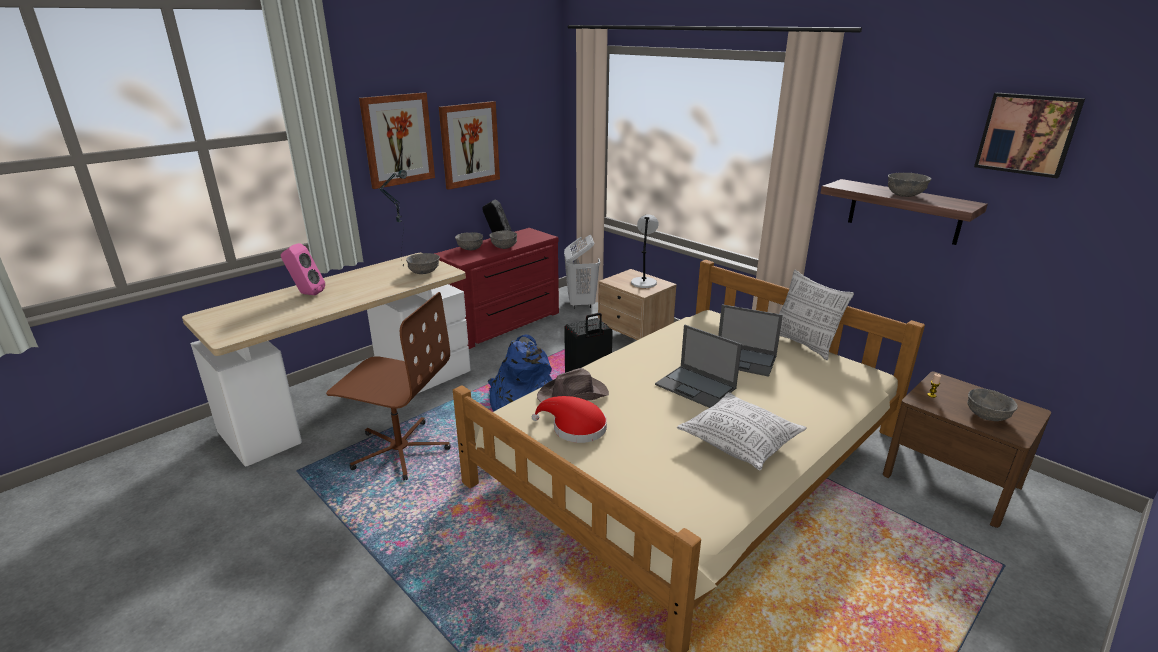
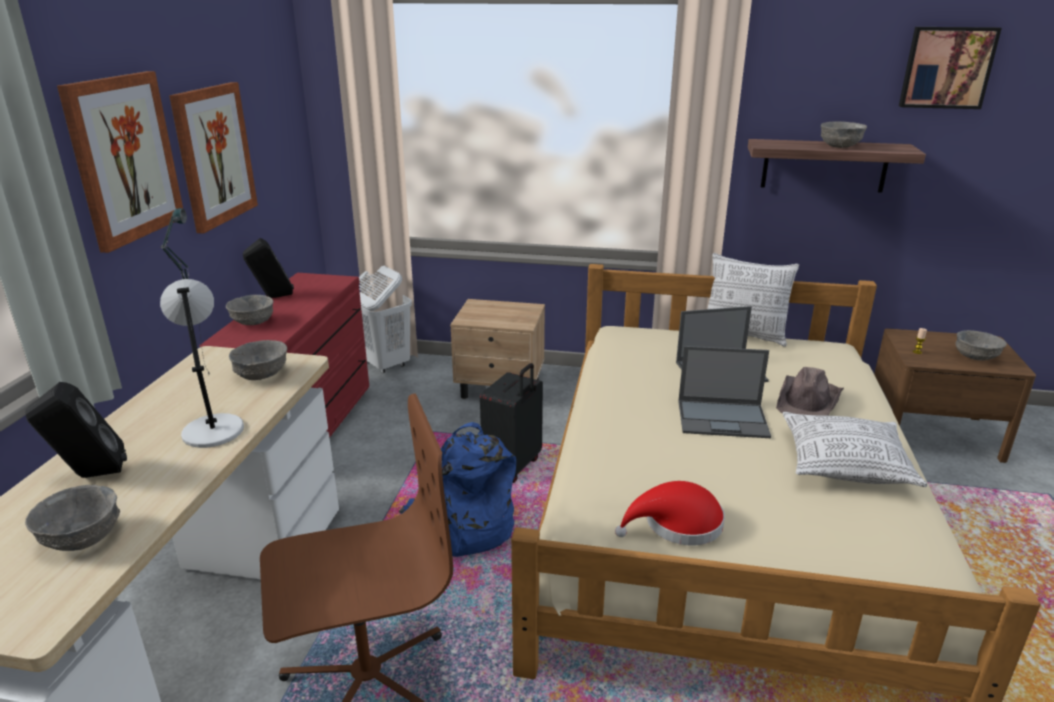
camera: 35 degrees left, 0 degrees up
pink speaker [281,243,325,295] -> black speaker [25,382,127,478]
grey bowl [489,230,517,249] -> grey bowl moved to [25,485,120,551]
brown hat [537,368,609,402] -> brown hat moved to [776,367,844,416]
grey table lamp [631,214,659,288] -> grey table lamp moved to [160,279,244,448]

